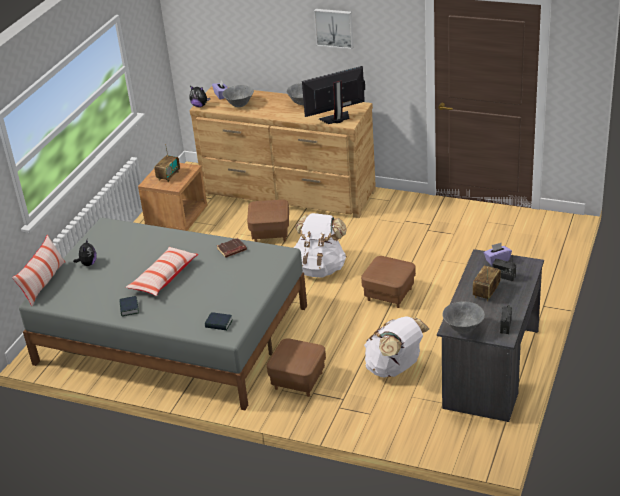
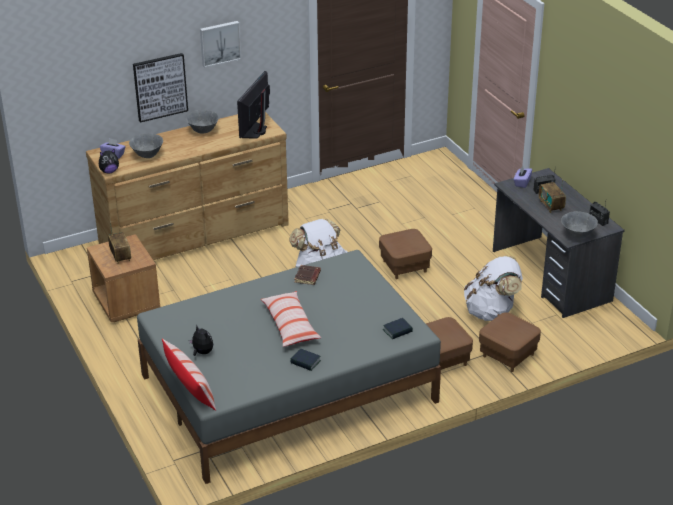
camera: 50 degrees left, 0 degrees up
brown ottoman [247,199,289,242] -> brown ottoman moved to [479,312,541,372]
none -> picture [133,53,188,123]

